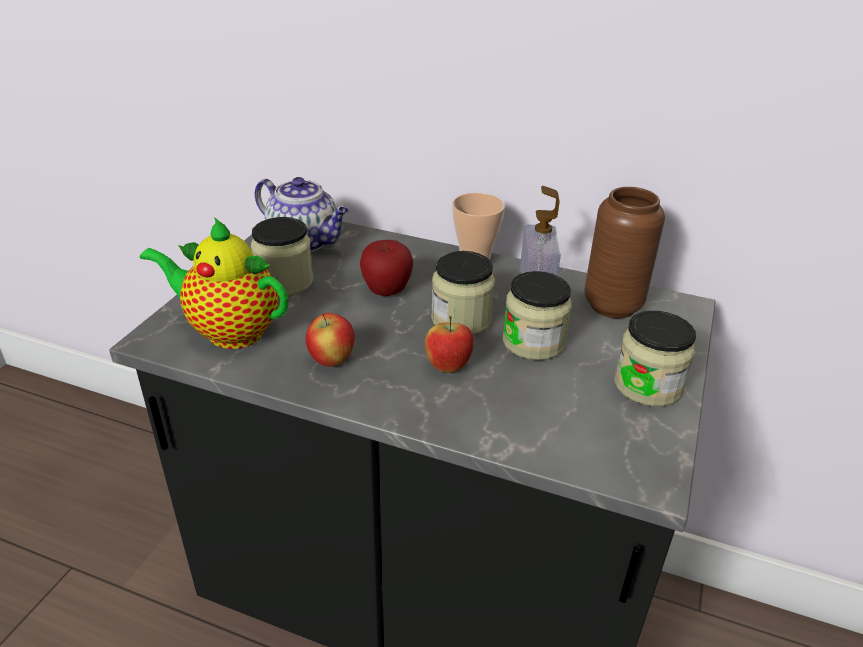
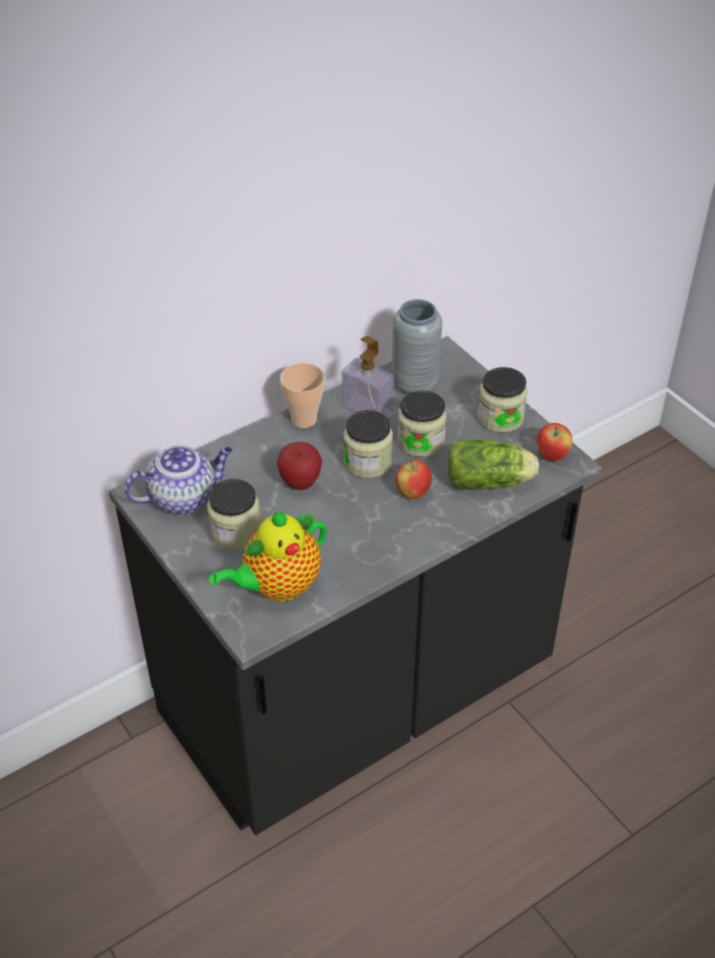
camera: 55 degrees left, 10 degrees up
apple [306,313,355,367] -> apple moved to [537,423,573,461]
brown vase [584,187,665,318] -> grey vase [392,299,442,394]
none -> lettuce [447,439,539,490]

